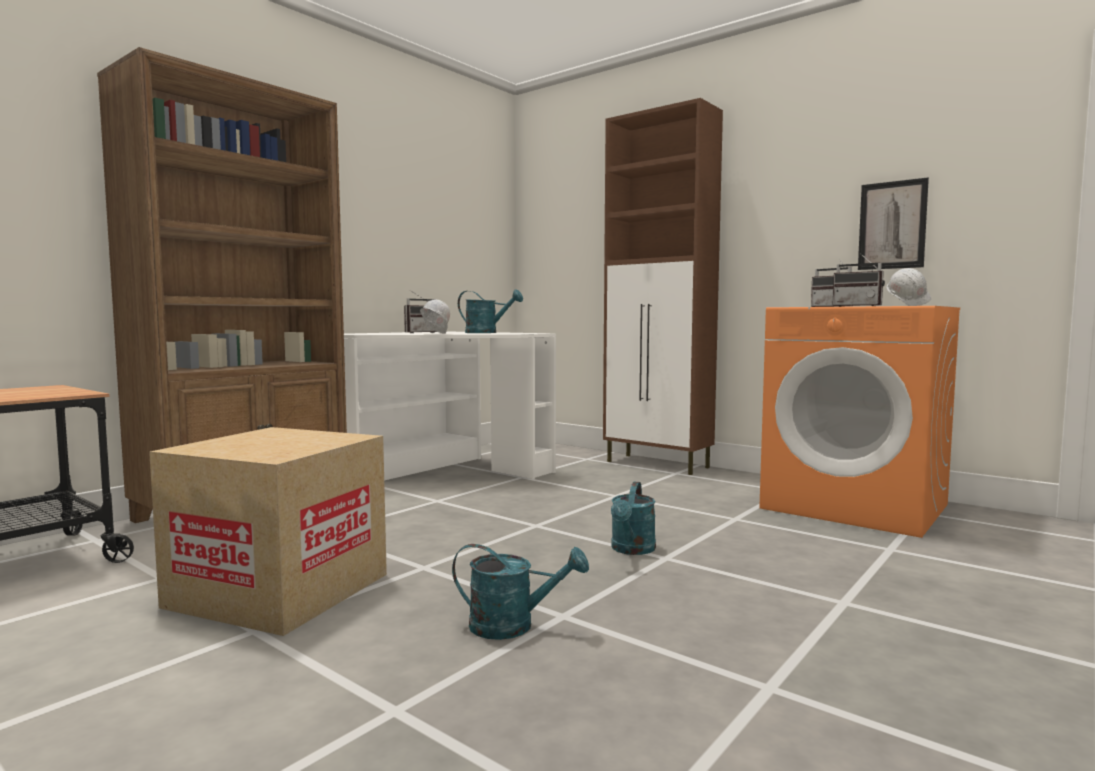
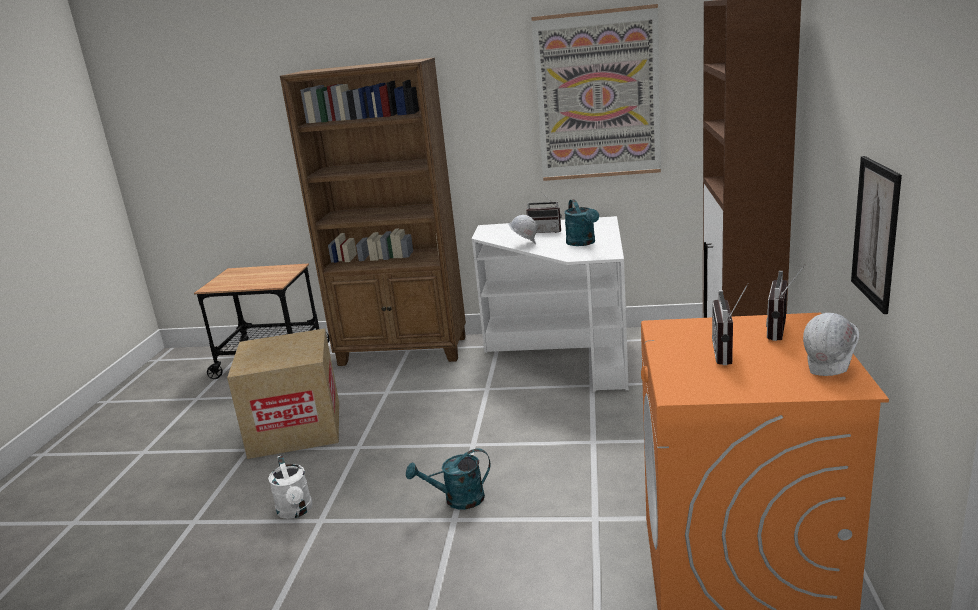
camera: 60 degrees right, 15 degrees up
turquoise watering can [452,544,589,640] -> white watering can [268,455,313,519]
none -> picture [531,4,661,181]

